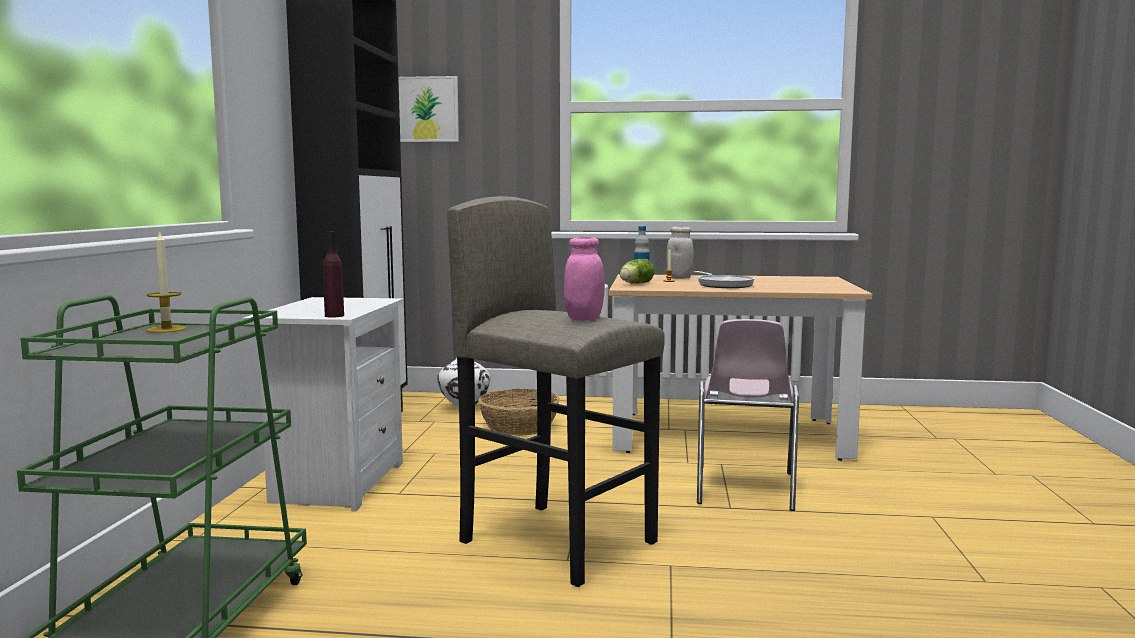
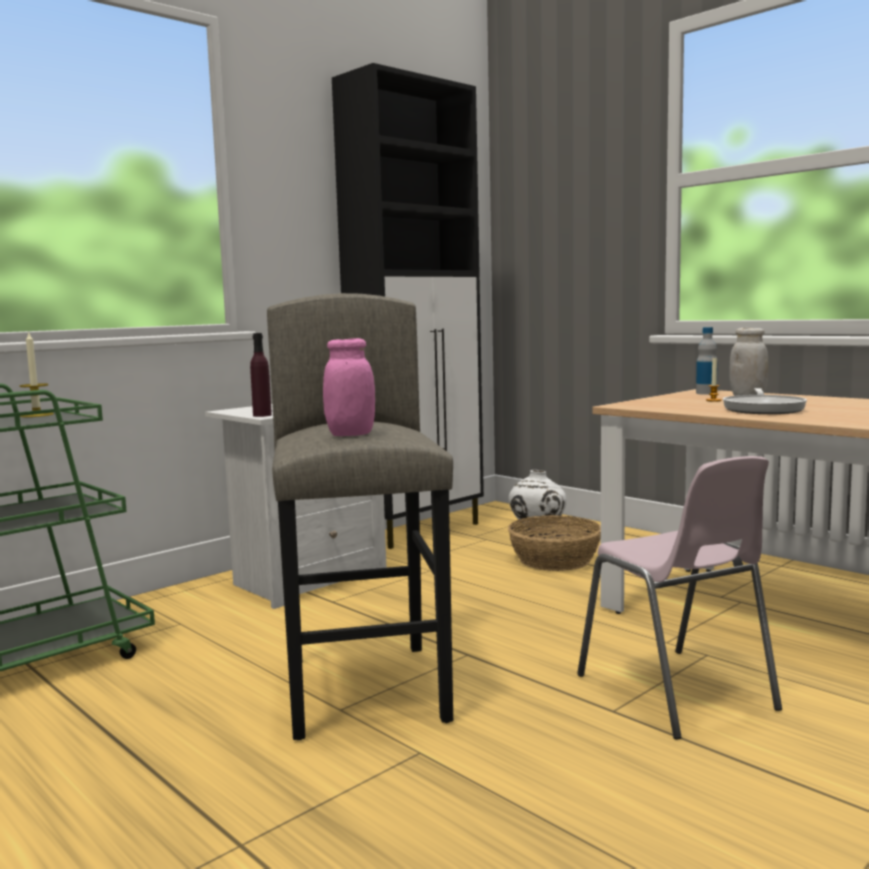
camera: 40 degrees right, 0 degrees up
picture [398,76,459,142] -> none
lettuce [620,259,654,284] -> none
pink chair [697,319,799,511] -> pink chair turned 75 degrees counterclockwise [577,456,782,739]

